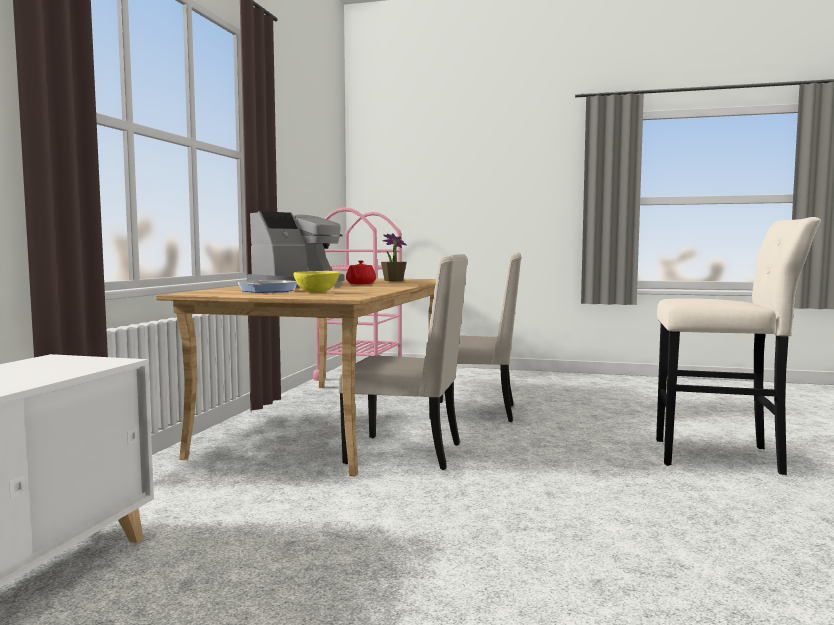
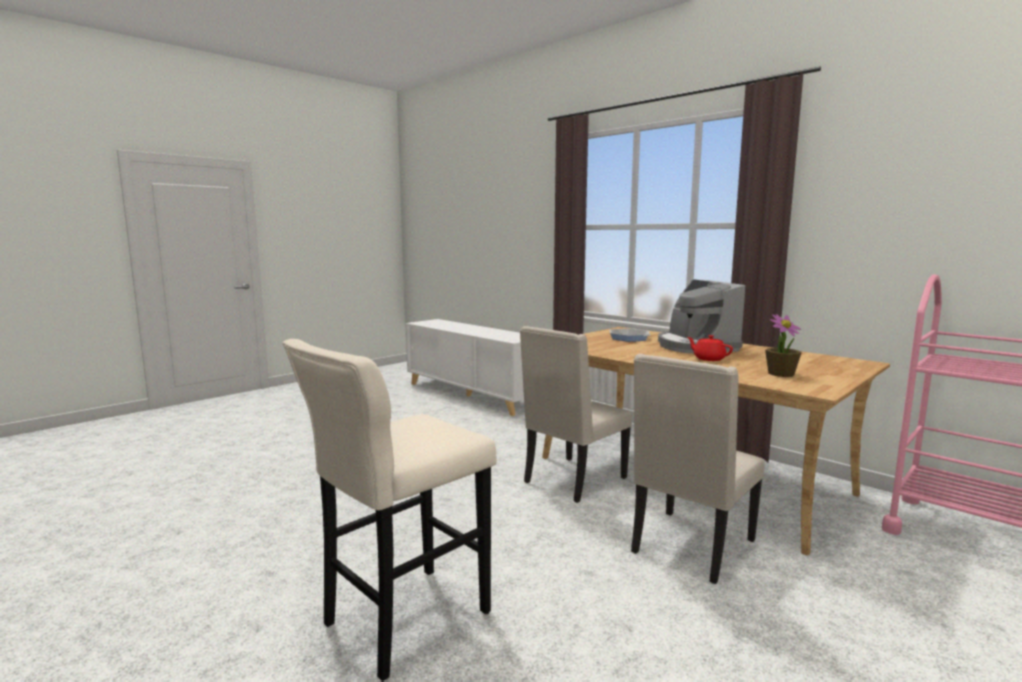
camera: 120 degrees right, 5 degrees up
yellow bowl [294,271,339,293] -> none

